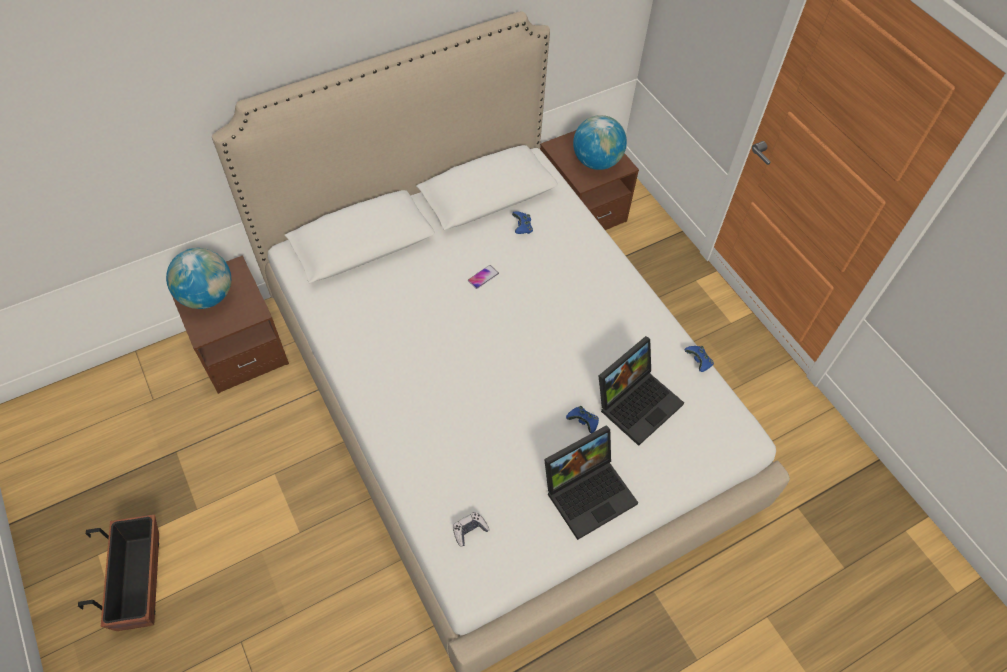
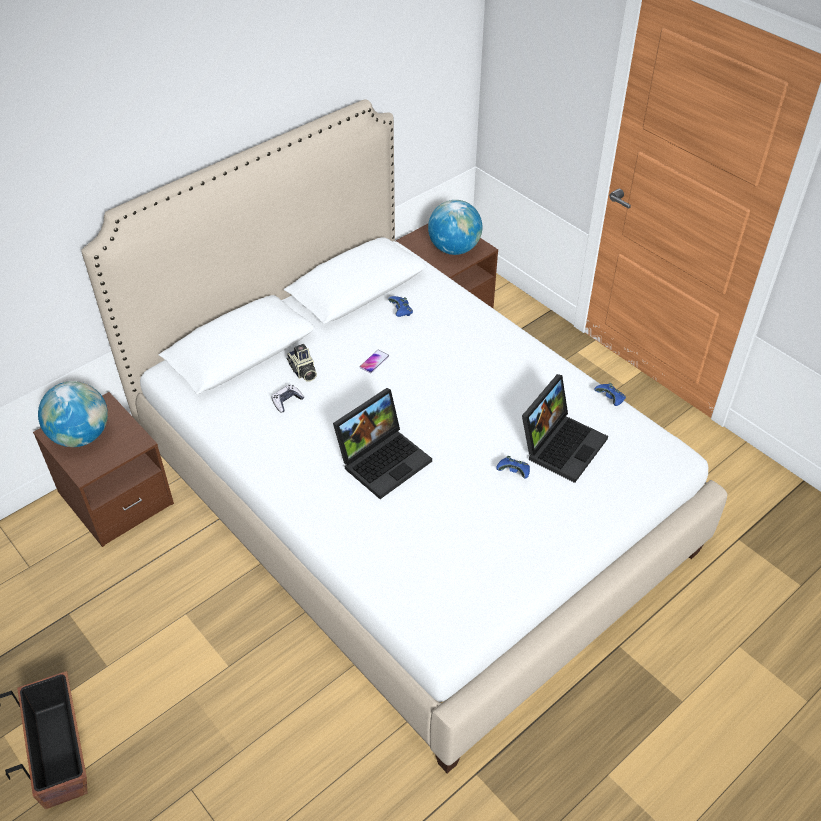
camera: 10 degrees left, 10 degrees down
game controller [453,512,490,547] -> game controller moved to [271,384,304,413]
laptop [544,425,638,540] -> laptop moved to [333,388,432,499]
none -> camera [287,344,317,381]

